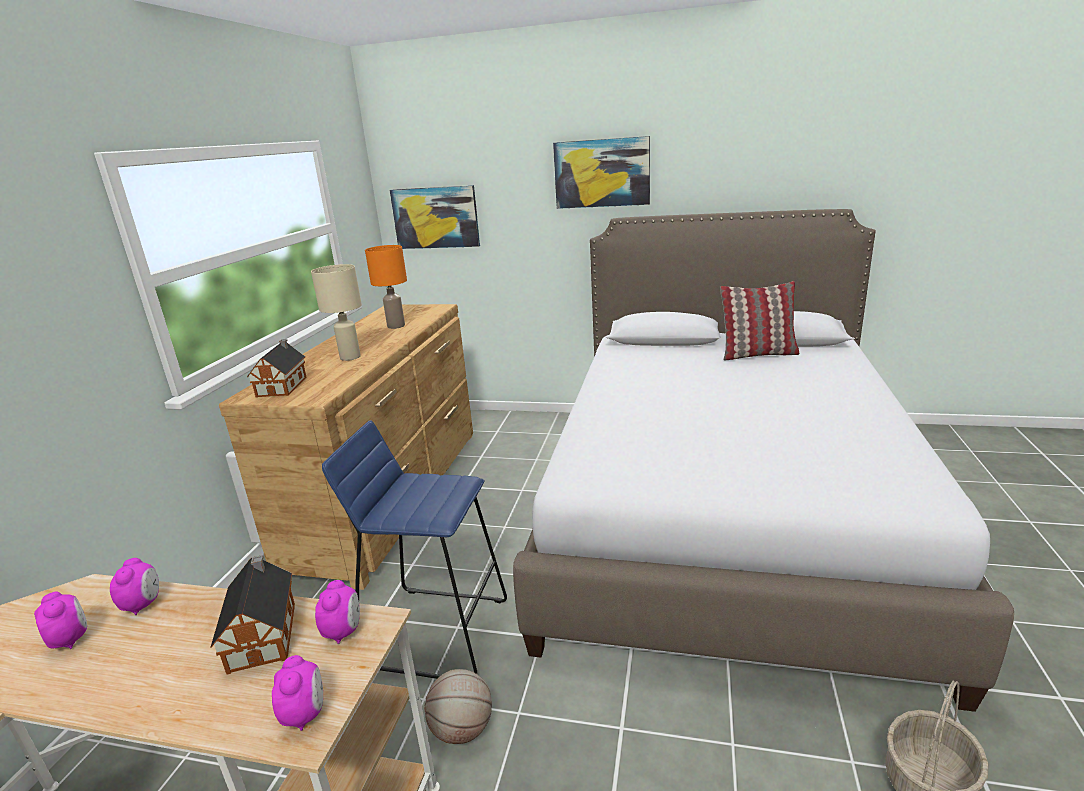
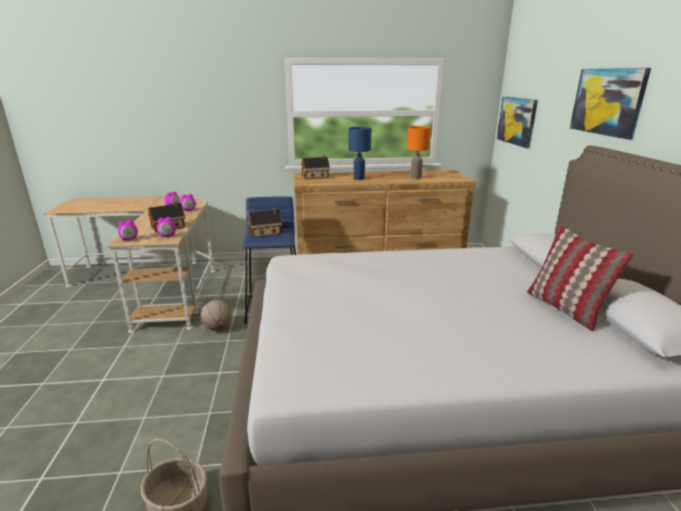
camera: 70 degrees right, 0 degrees up
beige table lamp [311,264,362,361] -> blue table lamp [348,127,372,180]
none -> toy house [248,208,282,237]

